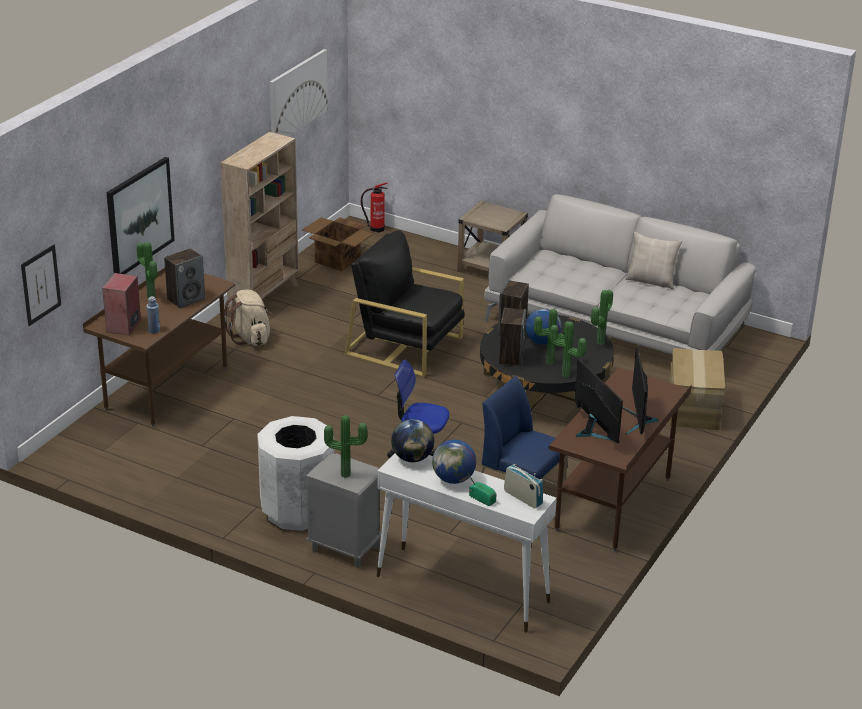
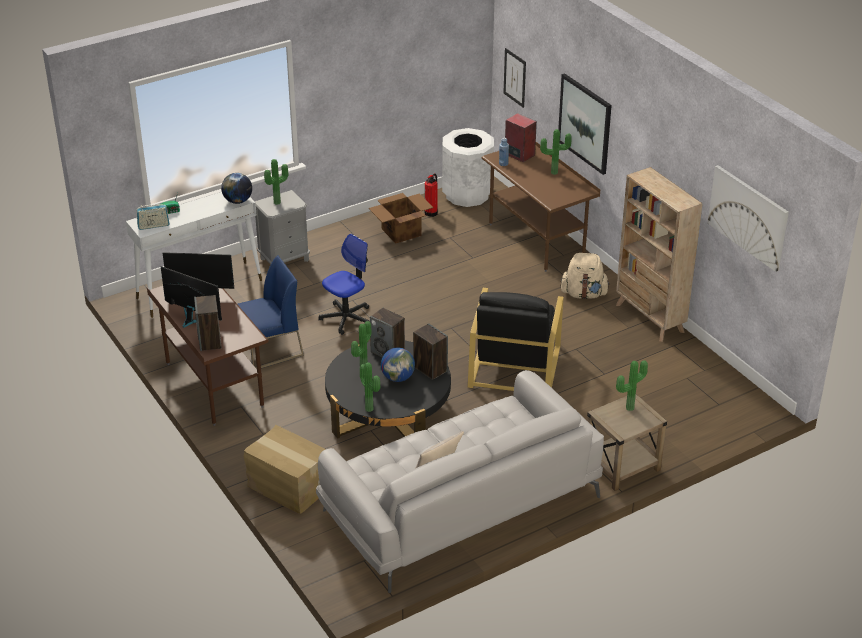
camera: 120 degrees right, 5 degrees up
speaker [164,248,205,308] -> speaker moved to [194,295,222,351]
white trash can [257,416,335,531] -> white trash can moved to [442,128,494,207]
cardboard box [302,217,373,271] -> cardboard box moved to [369,193,433,244]
black armchair [344,230,465,377] -> black armchair turned 135 degrees clockwise [468,288,564,391]
fire extinguisher [361,183,388,232] -> fire extinguisher moved to [424,174,438,217]
globe [432,439,476,484] -> none
potted plant [550,322,586,378] -> potted plant moved to [616,360,648,411]

